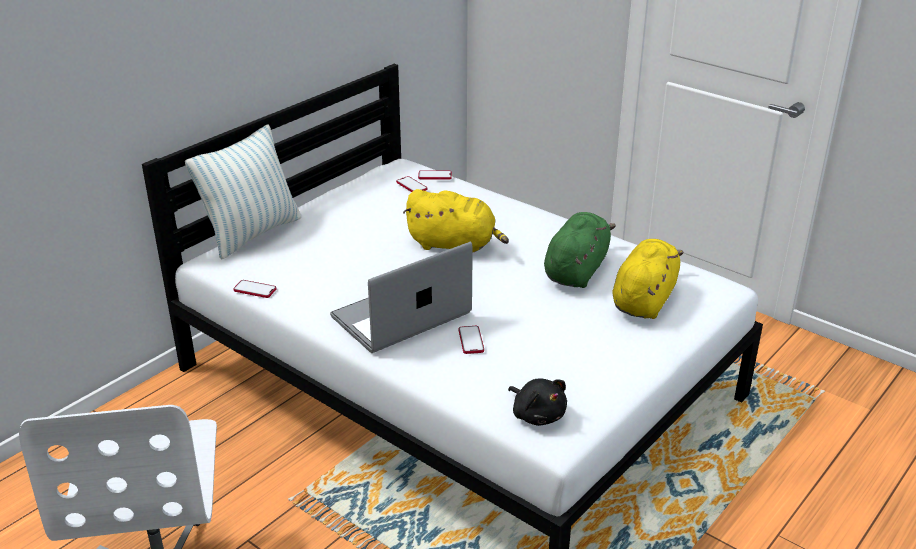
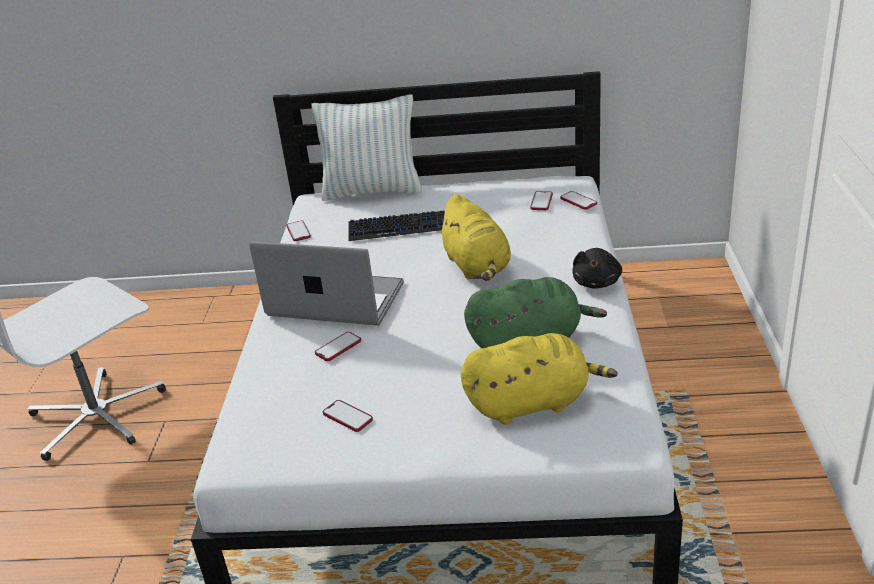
camera: 55 degrees right, 0 degrees up
black plush toy [508,378,567,426] -> black plush toy moved to [572,248,622,289]
none -> phone [323,400,373,432]
none -> keyboard [348,211,445,241]

